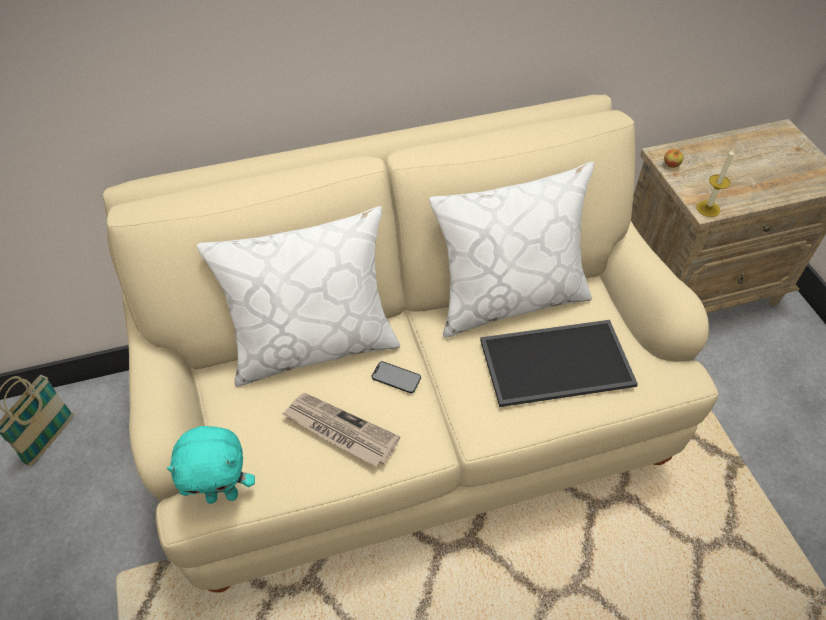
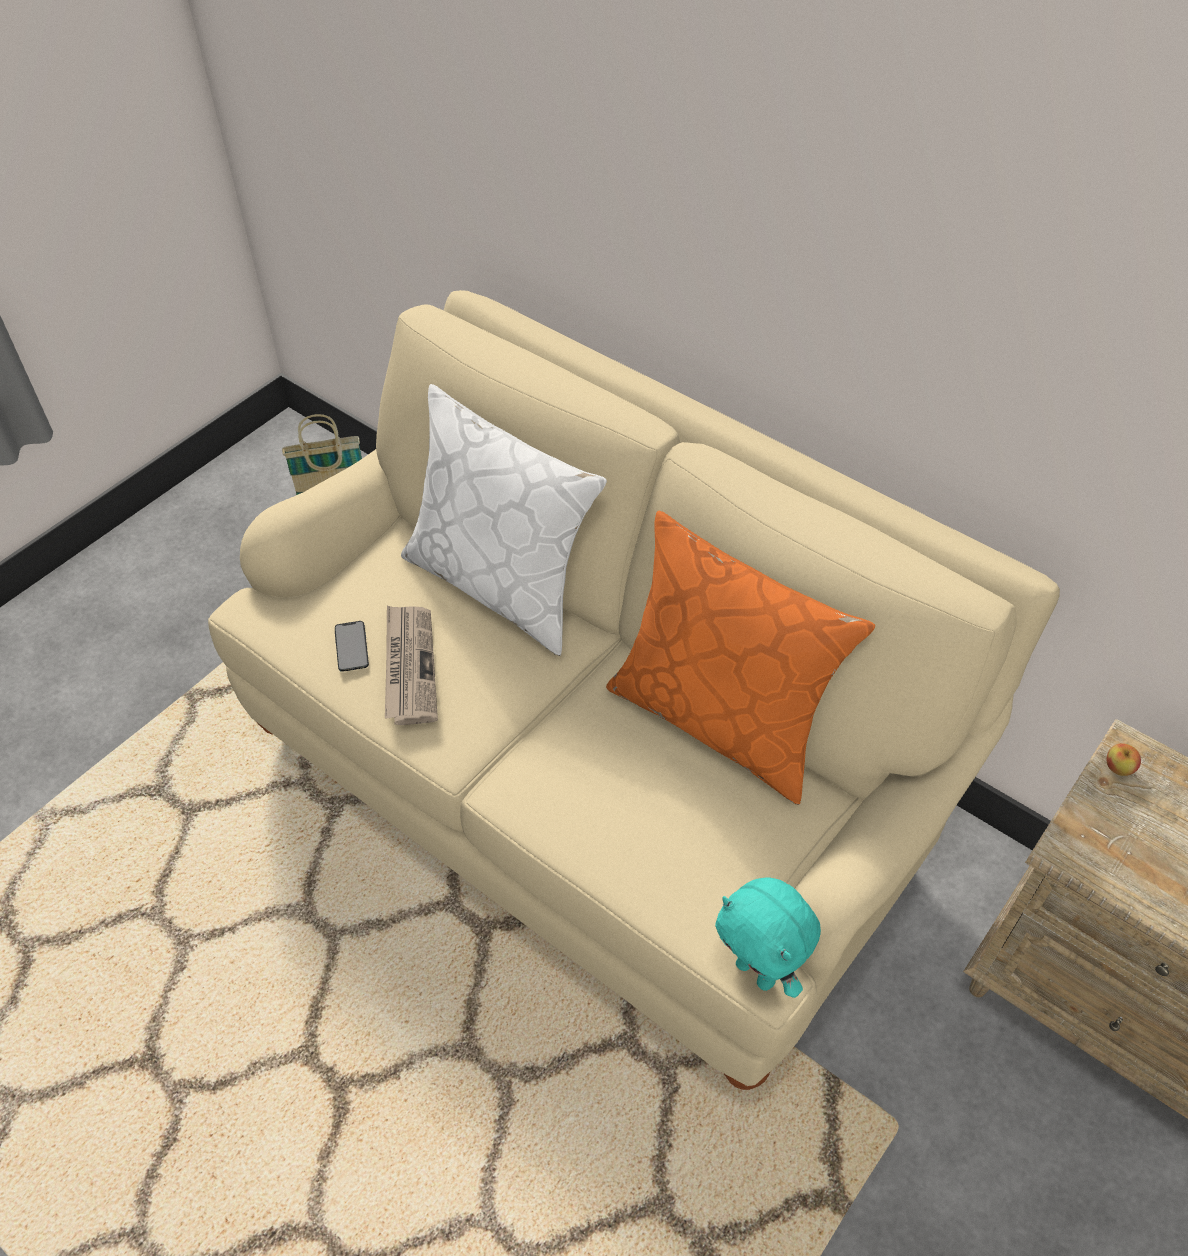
camera: 55 degrees right, 0 degrees up
turquoise plush toy [167,426,255,504] -> turquoise plush toy moved to [715,877,821,998]
phone [372,361,421,393] -> phone moved to [335,621,369,672]
white pillow [429,162,594,338] -> orange pillow [606,511,875,805]
tray [480,320,638,407] -> none
candle [696,148,734,217] -> none

